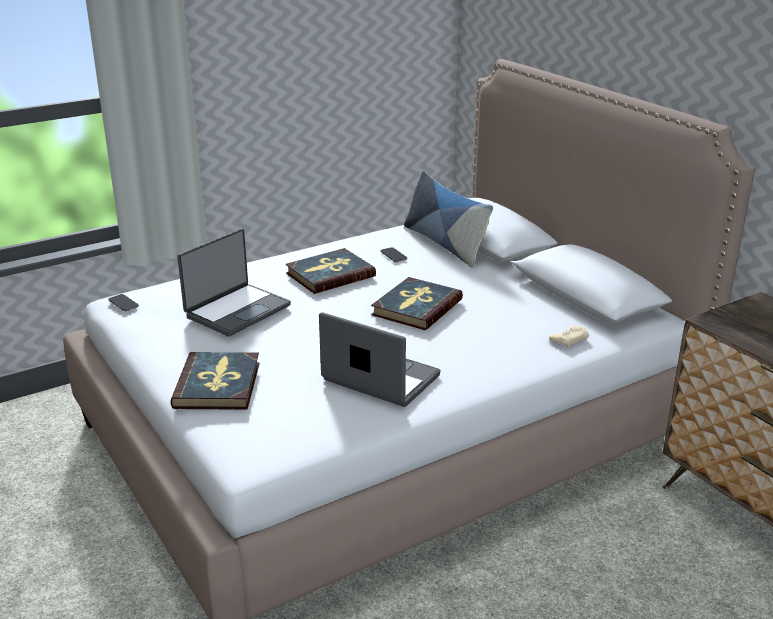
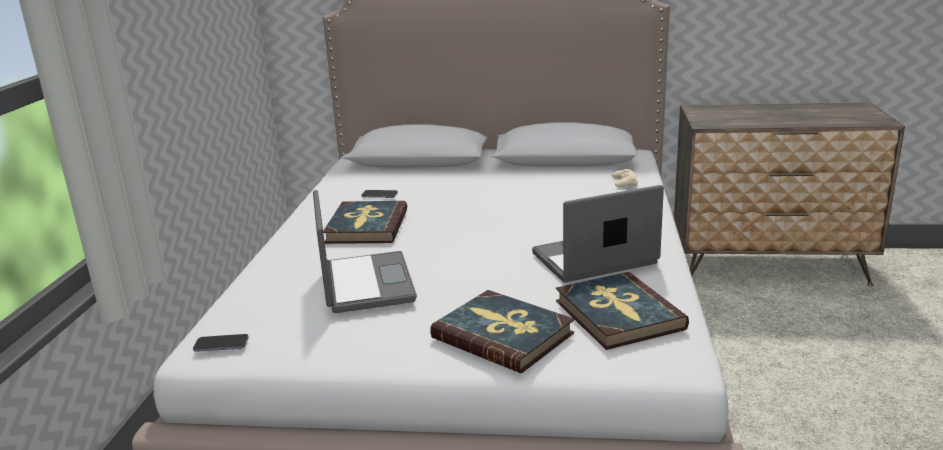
camera: 50 degrees left, 5 degrees down
book [371,277,463,330] -> book moved to [556,272,689,350]
pillow [404,171,493,268] -> none

